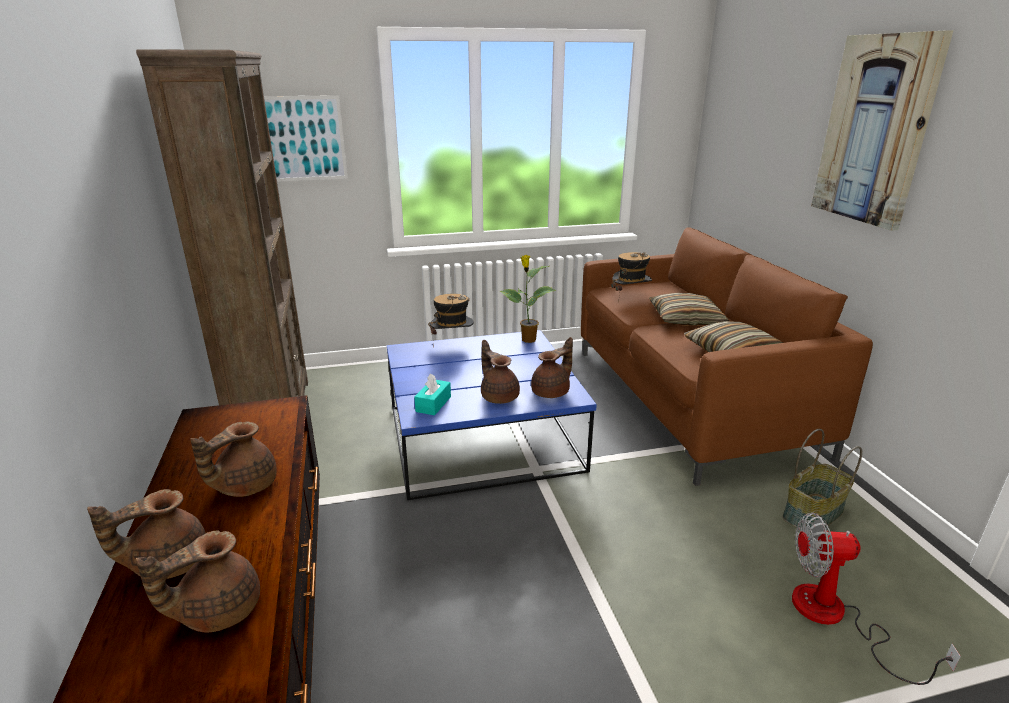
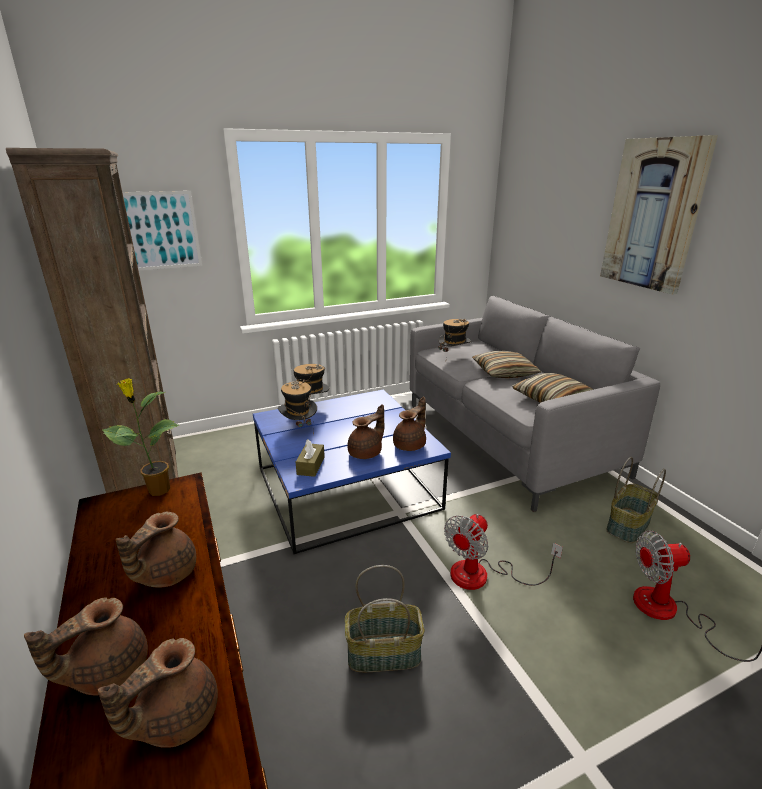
camera: 10 degrees left, 0 degrees up
turquoise tissue box [414,374,451,416] -> brown tissue box [296,439,325,477]
brown teapot [481,340,520,404] -> brown teapot turned 90 degrees clockwise [347,404,384,459]
potted plant [500,255,556,343] -> potted plant moved to [102,378,179,496]
brown sofa [581,227,873,486] -> grey sofa [410,296,660,512]
none -> hat [278,379,317,435]
none -> basket [345,565,424,672]
none -> fan [444,514,563,590]

